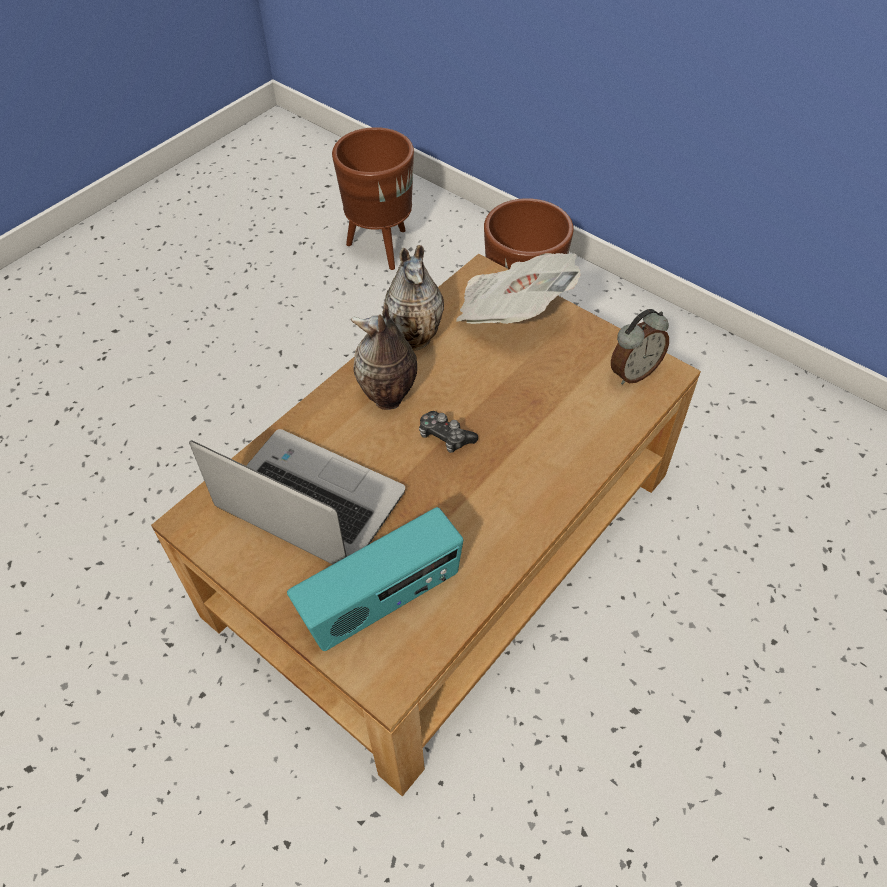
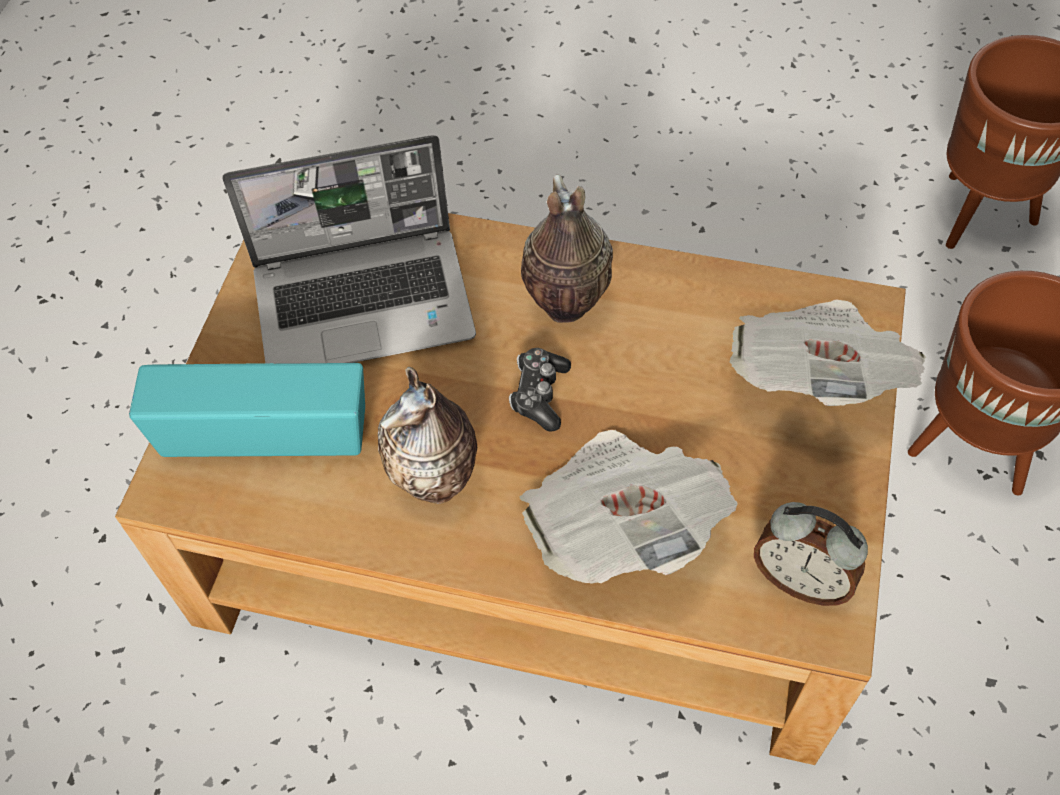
camera: 65 degrees right, 5 degrees up
laptop [189,429,405,565] -> laptop turned 75 degrees clockwise [222,135,476,364]
radio [287,507,463,651] -> radio turned 150 degrees clockwise [129,363,365,457]
vase [385,245,444,351] -> vase moved to [378,367,477,504]
none -> newspaper [519,430,738,584]

